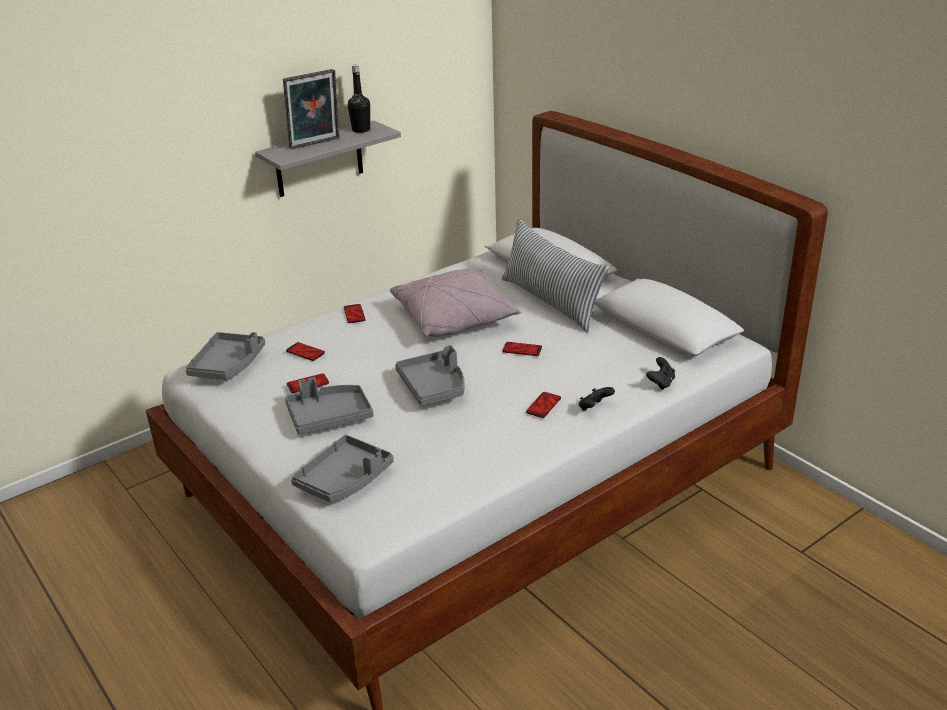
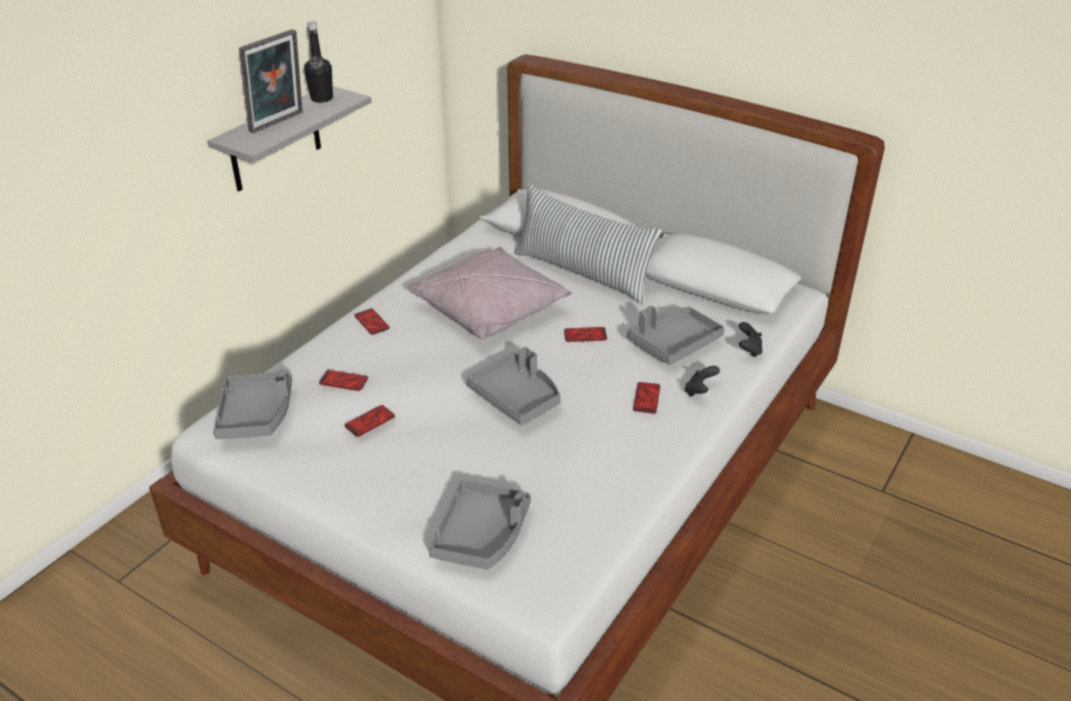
camera: 20 degrees left, 5 degrees up
grey tray [285,377,373,435] -> grey tray moved to [627,306,725,365]

